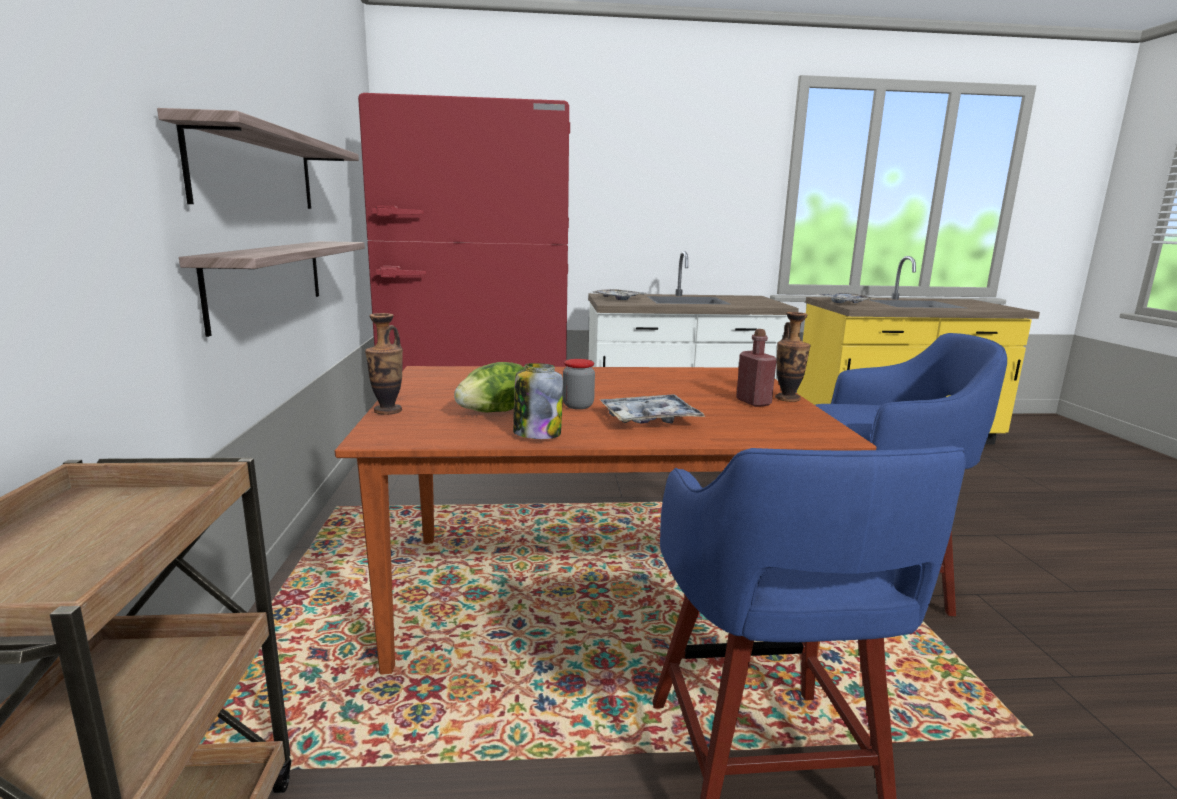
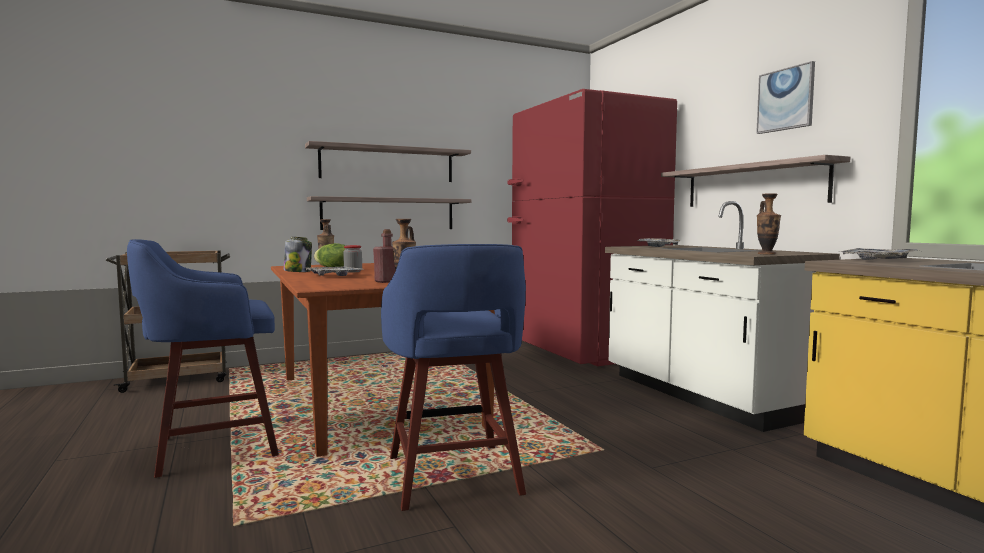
camera: 70 degrees right, 10 degrees down
none -> shelf [661,155,851,207]
none -> picture [756,61,815,134]
none -> vase [757,193,781,255]

